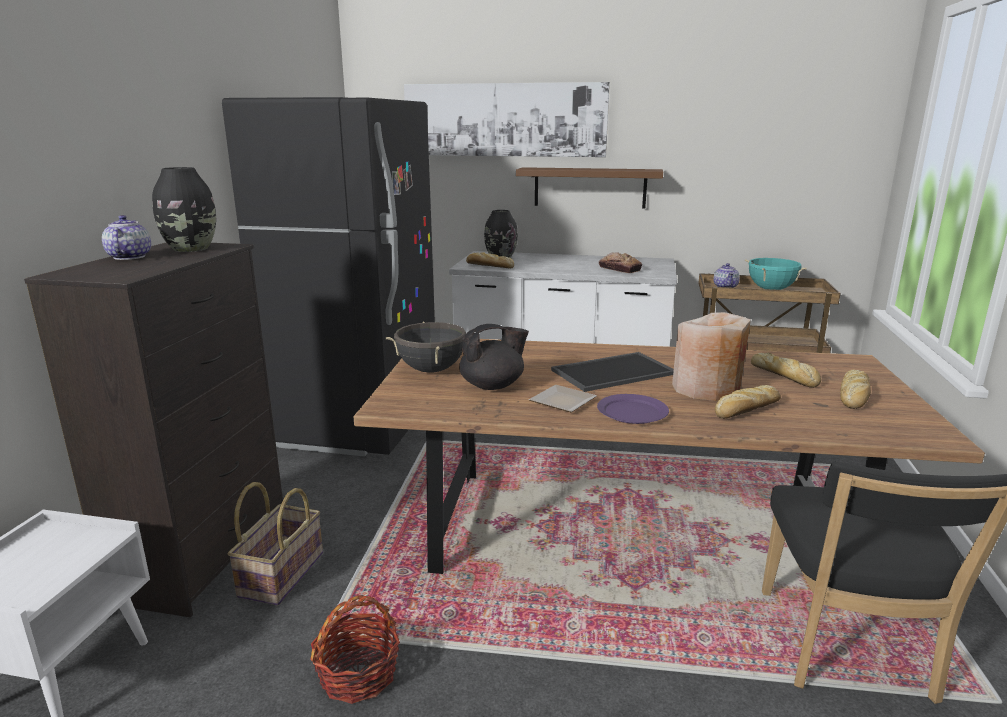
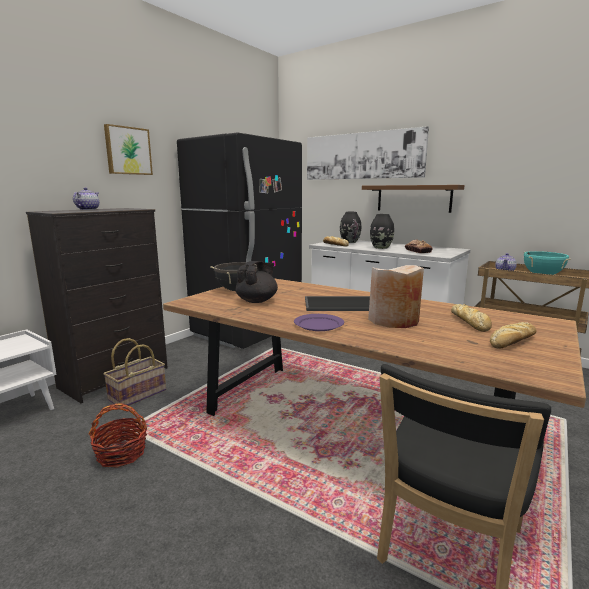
camera: 25 degrees right, 5 degrees down
black vase [152,167,216,252] -> black vase moved to [370,214,394,249]
black teapot [459,324,529,390] -> black teapot turned 60 degrees counterclockwise [235,261,278,303]
plate [529,385,597,412] -> none
bread [715,385,781,419] -> none
none -> picture [104,124,153,175]

